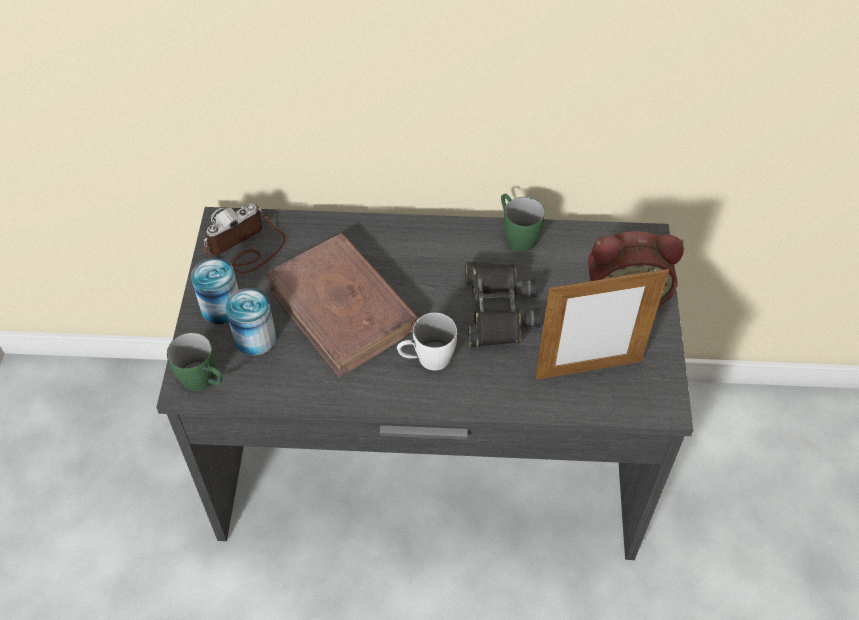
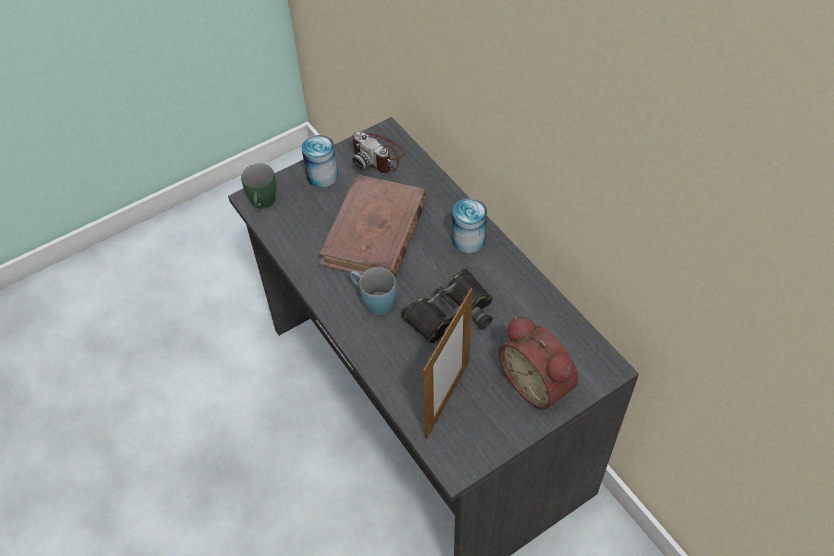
camera: 55 degrees right, 0 degrees up
camera [203,203,286,274] -> camera turned 150 degrees counterclockwise [352,131,405,173]
can [225,288,276,356] -> can moved to [452,198,487,253]
white mug [397,313,457,370] -> blue mug [350,267,396,315]
green mug [501,194,545,252] -> none
picture frame [535,268,669,380] -> picture frame turned 105 degrees counterclockwise [423,288,472,439]

